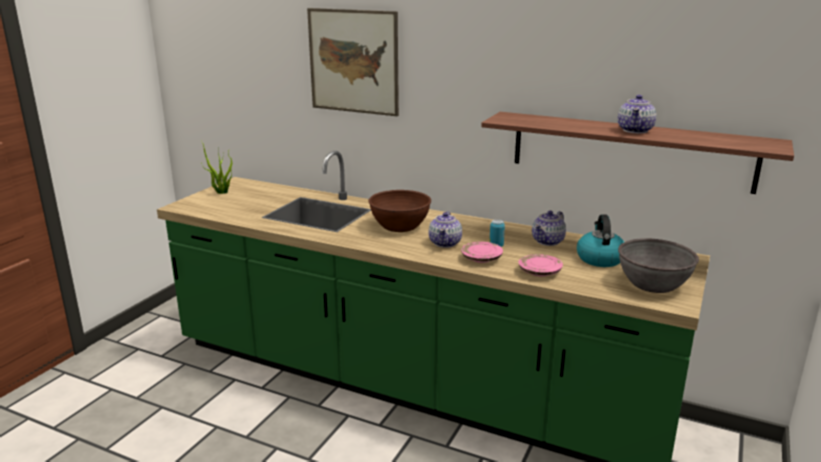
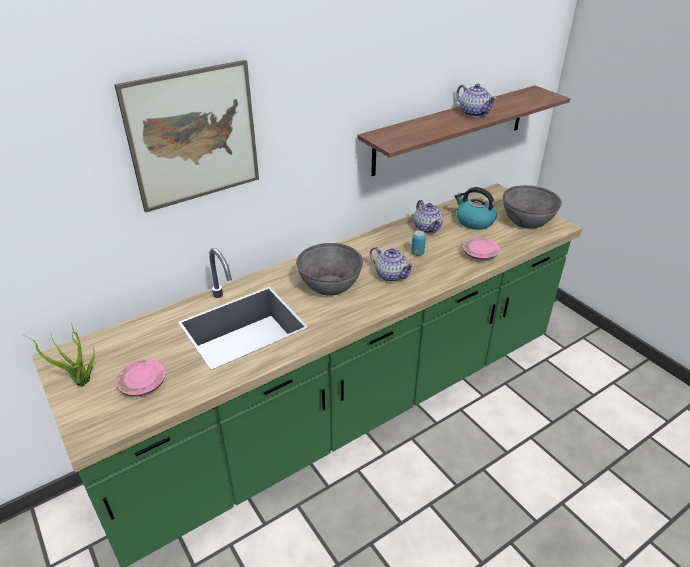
camera: 60 degrees left, 15 degrees up
brown bowl [369,190,431,232] -> grey bowl [296,243,363,296]
pink plate [461,242,503,263] -> pink plate moved to [116,359,166,397]

